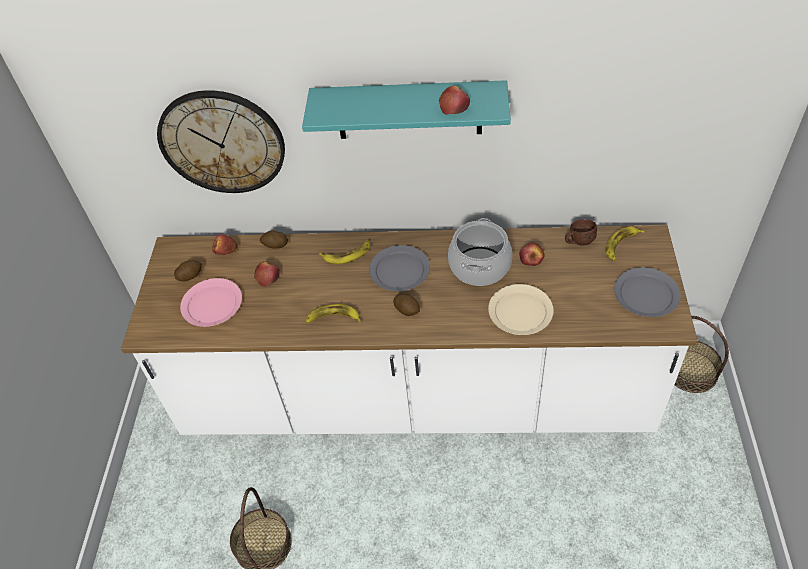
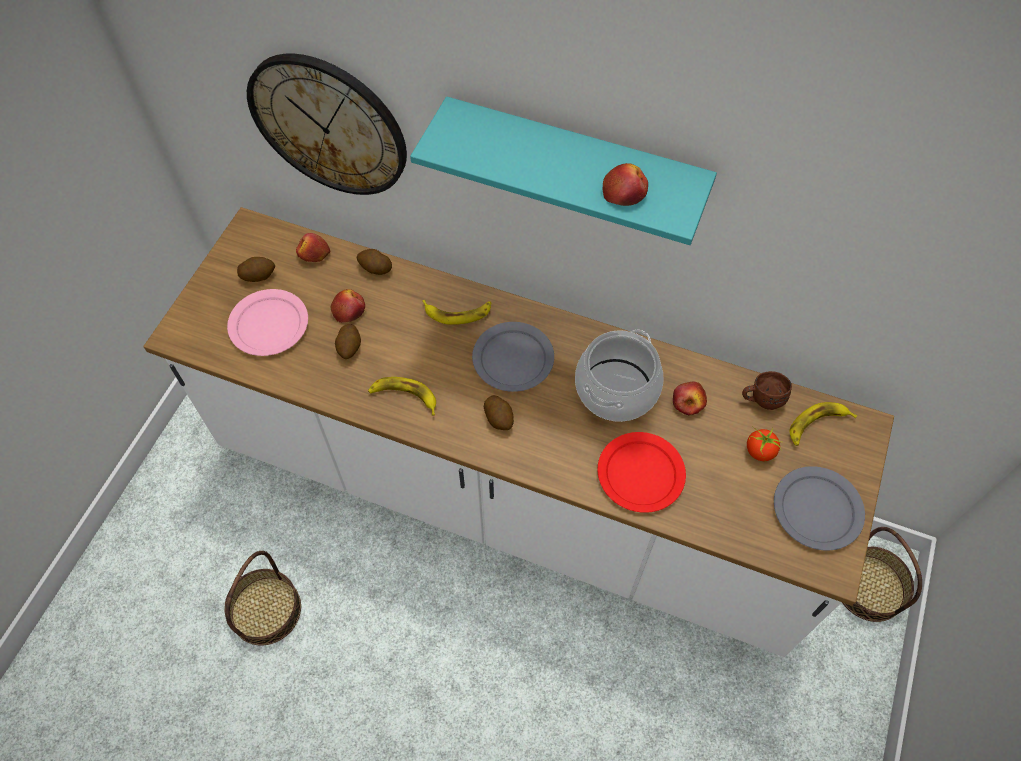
camera: 15 degrees right, 10 degrees up
beige plate [488,284,554,335] -> red plate [597,432,686,513]
none -> potato [335,324,361,359]
none -> tomato [747,426,781,461]

